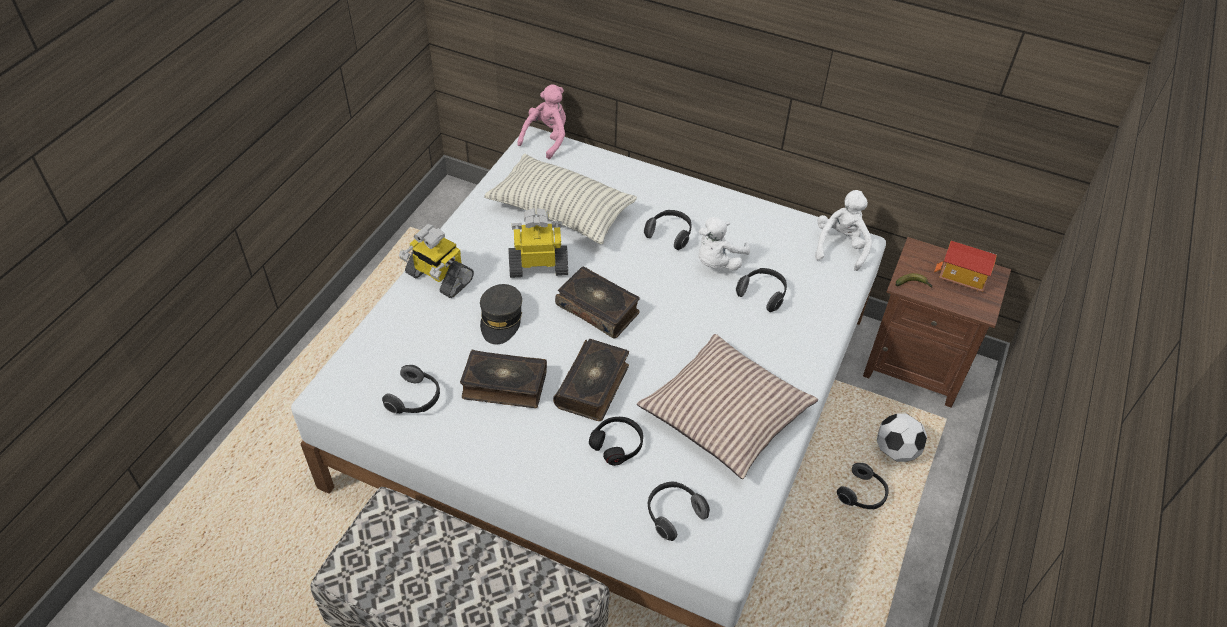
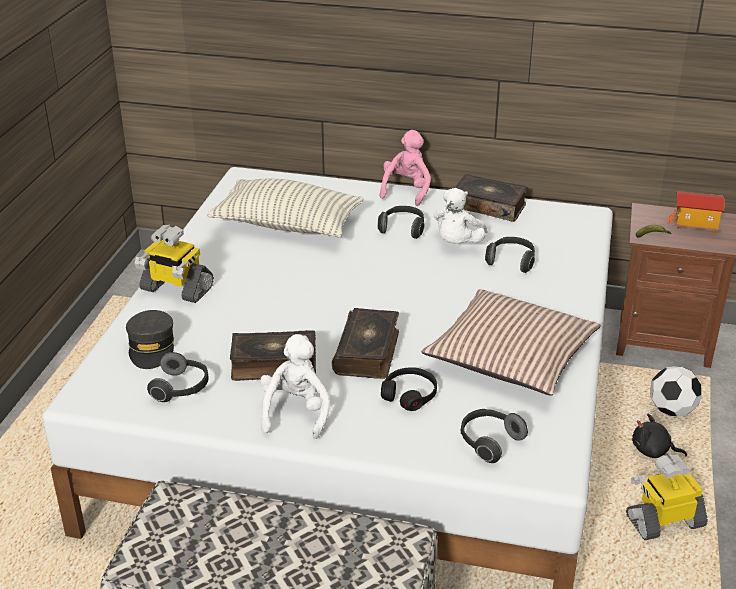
camera: 10 degrees left, 15 degrees down
grey cap [480,284,522,344] -> grey cap moved to [126,310,174,369]
toy robot [508,208,568,278] -> toy robot moved to [626,455,708,540]
pink plush toy [517,84,566,159] -> pink plush toy moved to [379,130,431,206]
book [555,266,640,338] -> book moved to [455,174,527,222]
white plush toy [815,190,872,271] -> white plush toy moved to [260,334,330,439]
headphones [837,463,889,510] -> black plush toy [632,414,687,458]

